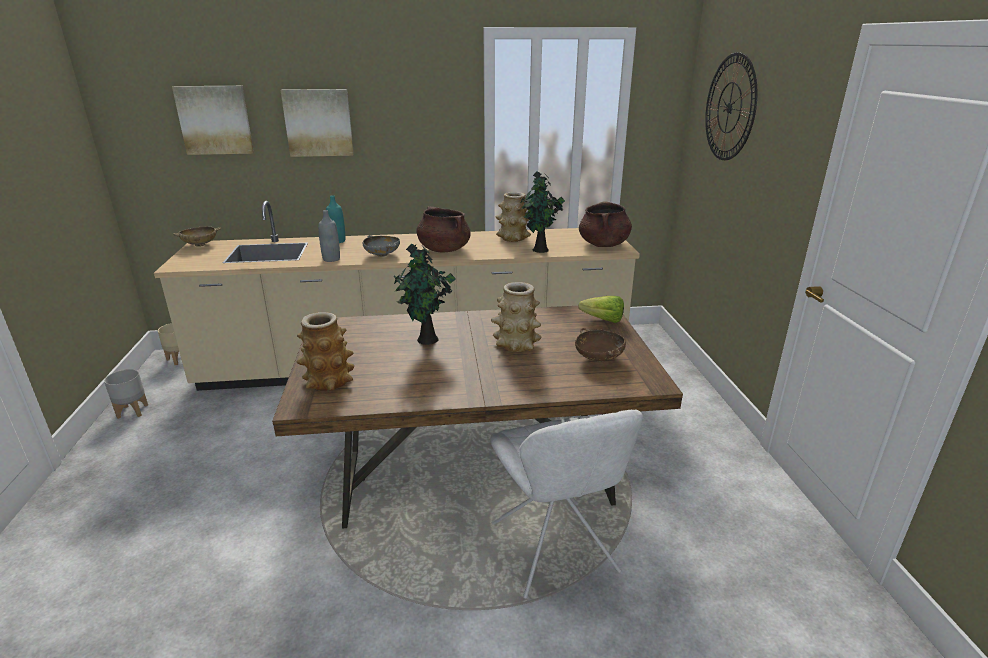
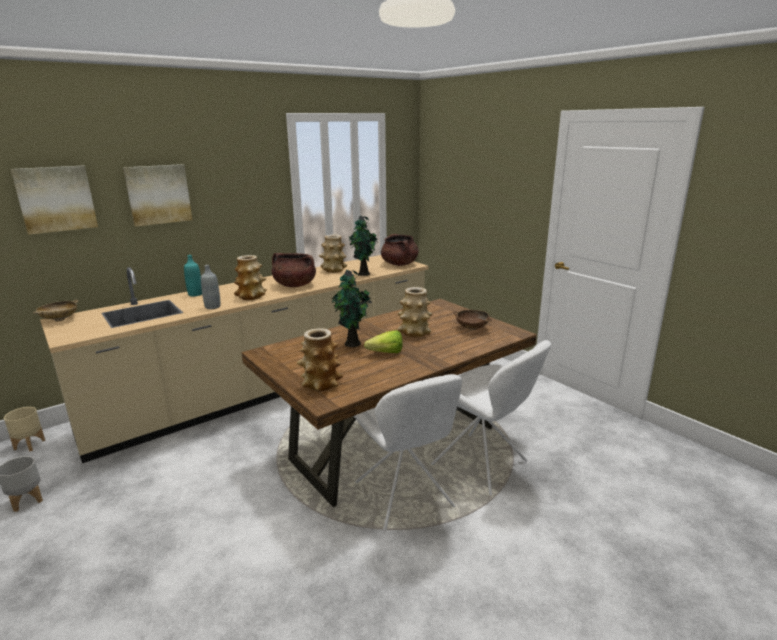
camera: 30 degrees left, 5 degrees down
grey bowl [363,235,400,257] -> vase [234,255,267,300]
lettuce [578,296,624,323] -> lettuce moved to [364,330,403,353]
wall clock [705,52,757,160] -> none
none -> white chair [354,374,462,531]

